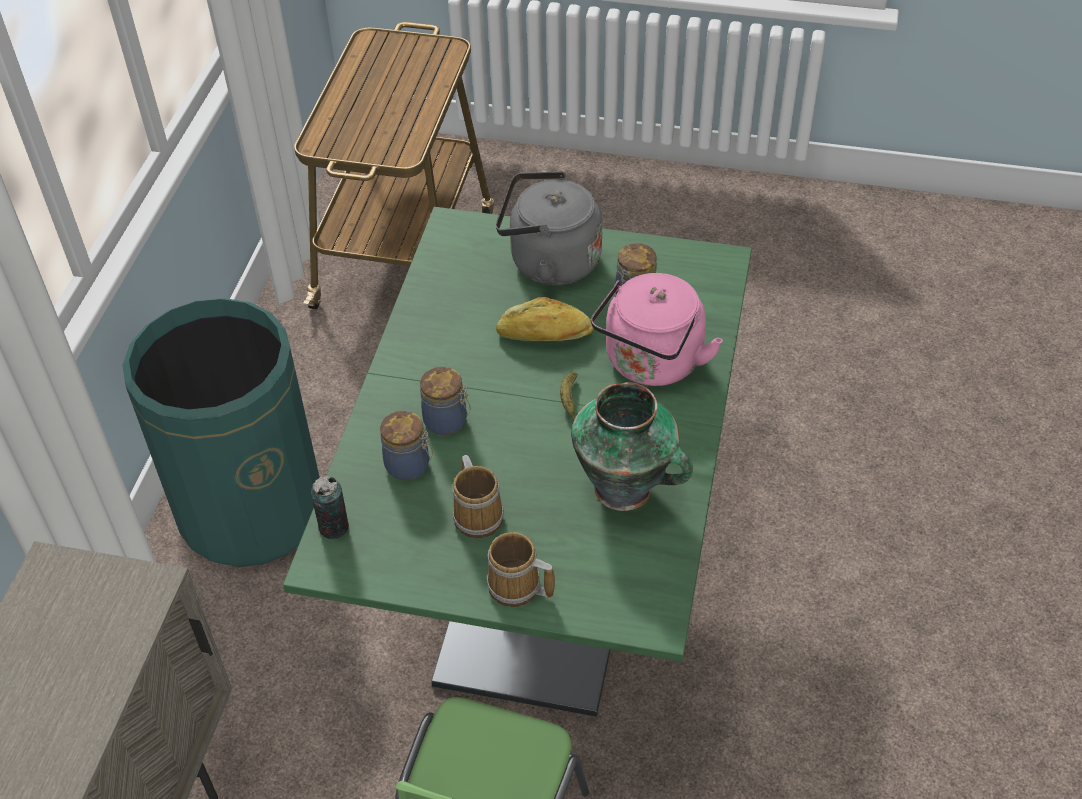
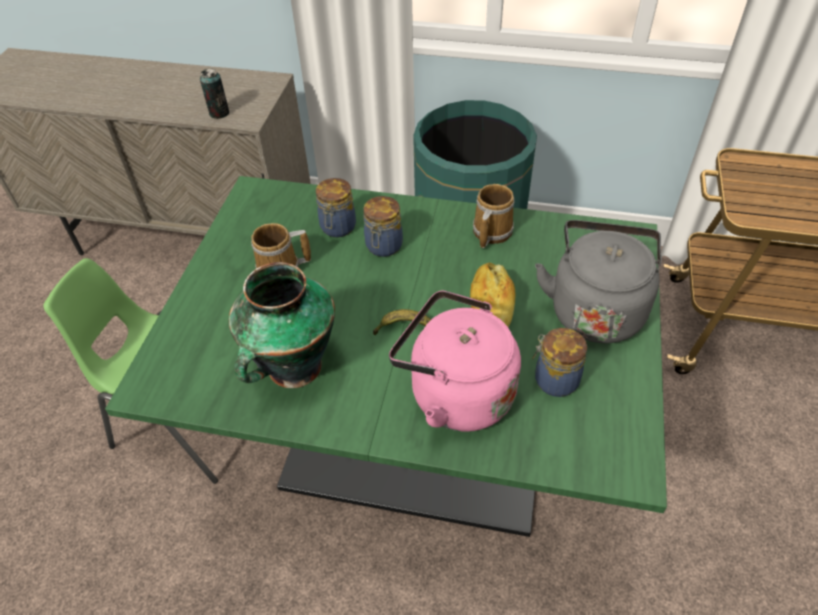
camera: 90 degrees right, 0 degrees up
can [311,476,349,539] -> can moved to [200,68,229,119]
mug [487,532,555,607] -> mug moved to [473,184,515,248]

